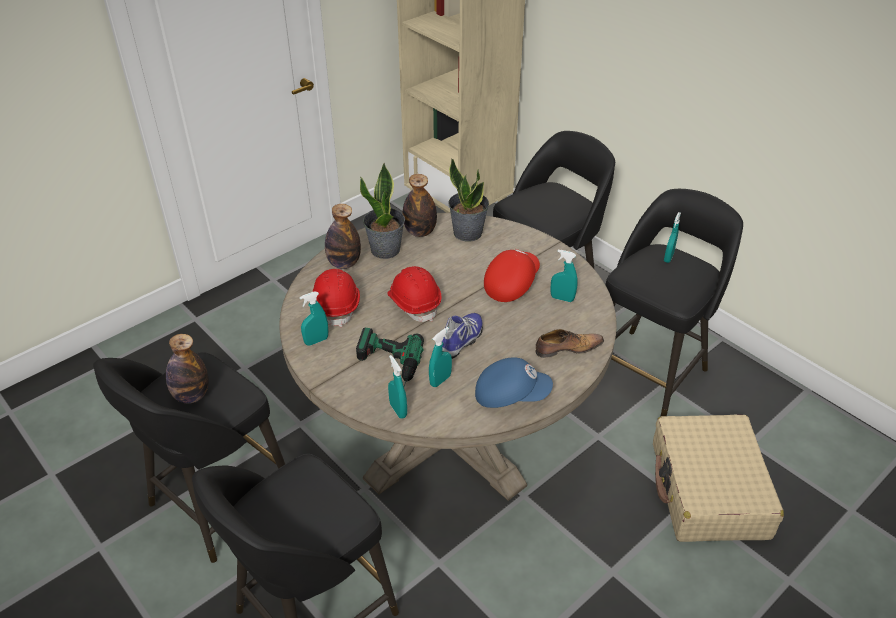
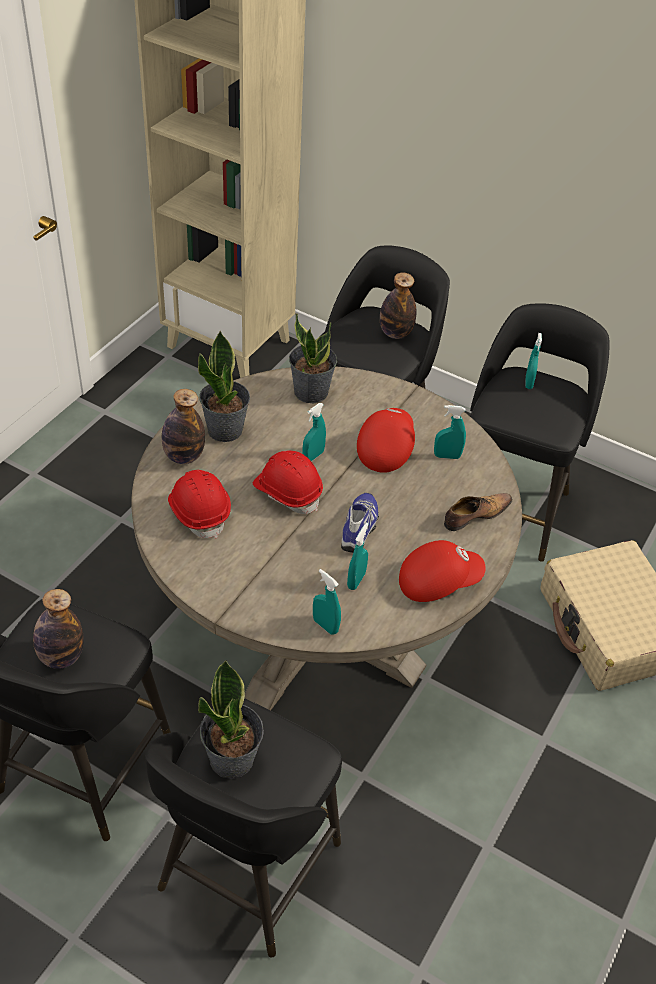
camera: 20 degrees left, 5 degrees up
turquoise spray bottle [299,292,328,346] -> turquoise spray bottle moved to [303,403,326,461]
power drill [356,328,424,387] -> none
bottle [402,174,437,237] -> bottle moved to [380,273,417,339]
blue cap [475,357,553,408] -> red cap [399,540,486,602]
none -> potted plant [198,660,264,779]

